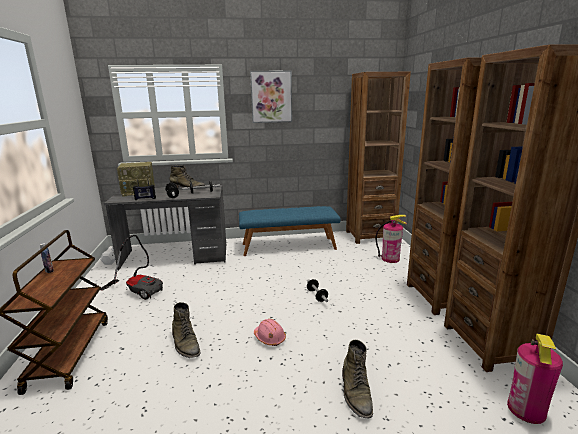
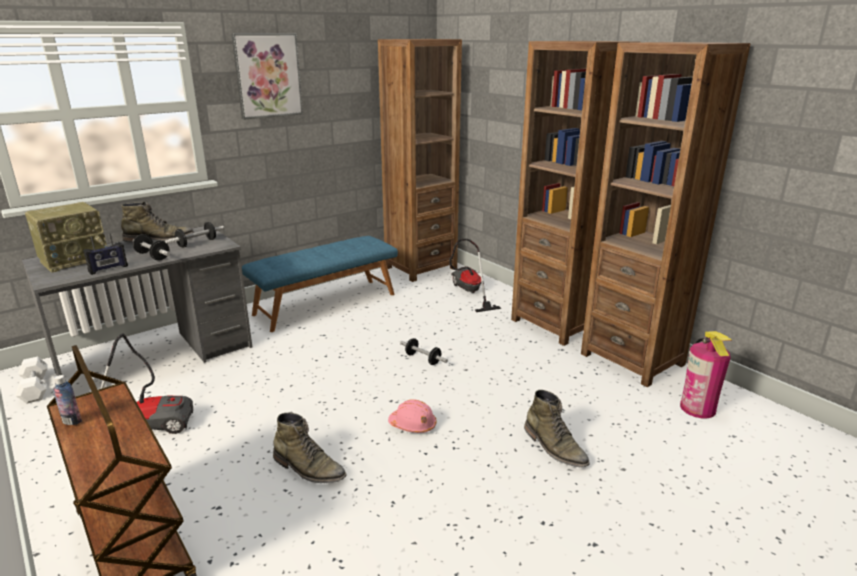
camera: 30 degrees left, 5 degrees up
fire extinguisher [376,215,407,263] -> vacuum cleaner [449,239,501,312]

